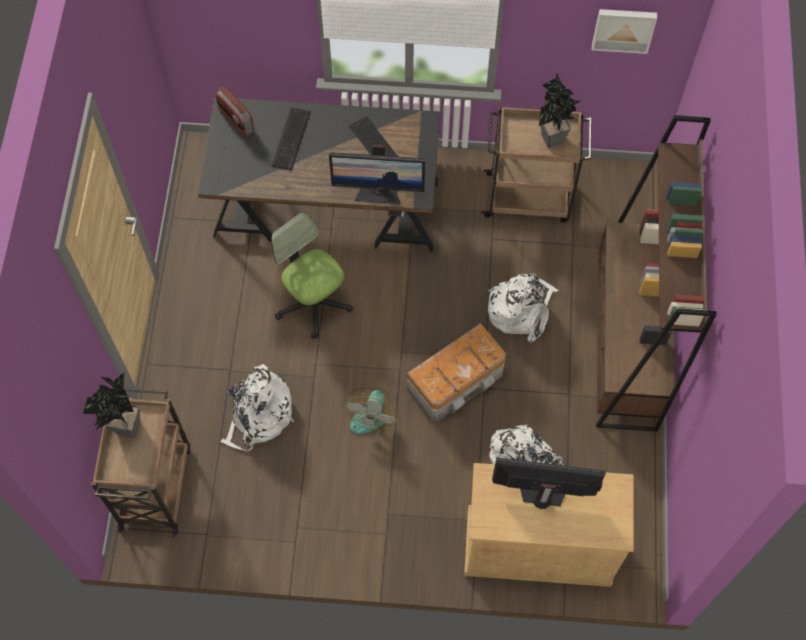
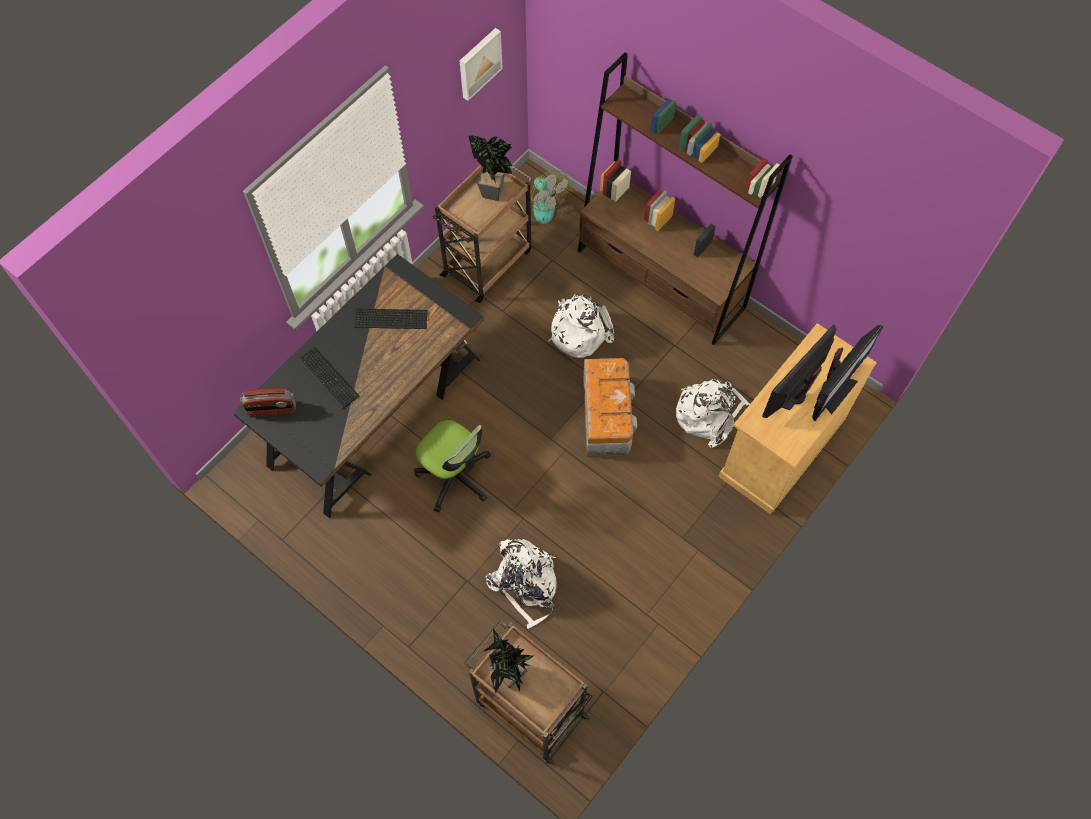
camera: 55 degrees left, 0 degrees up
office chair [271,213,353,339] -> office chair turned 135 degrees counterclockwise [414,420,491,512]
monitor [329,144,425,204] -> monitor moved to [812,325,883,421]
fan [344,387,397,434] -> fan moved to [514,170,569,225]

